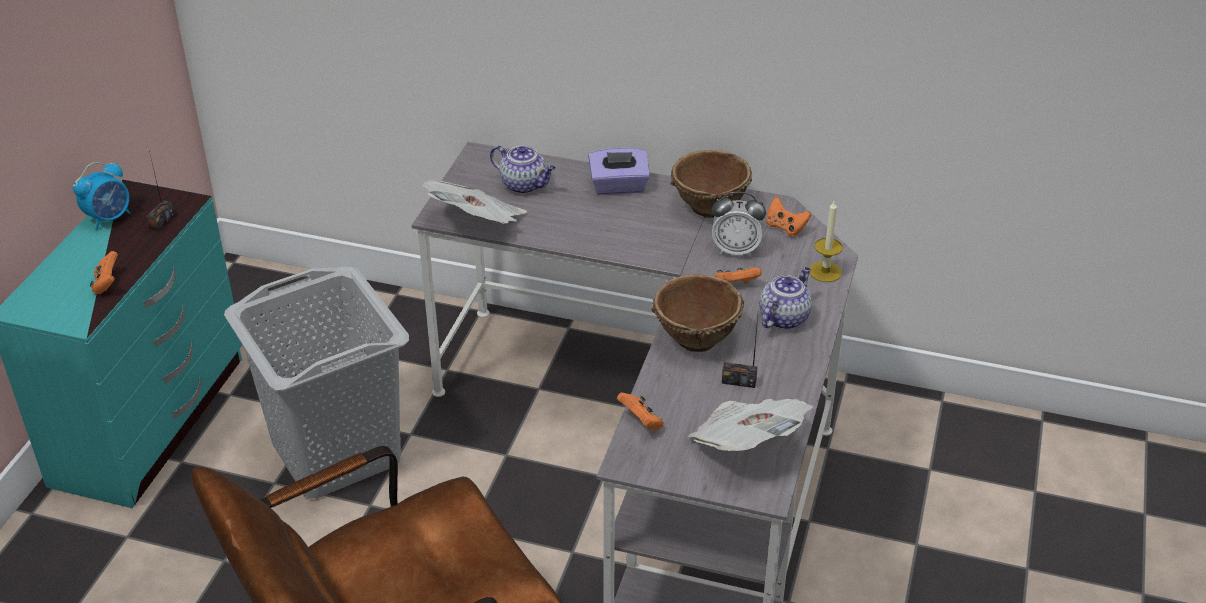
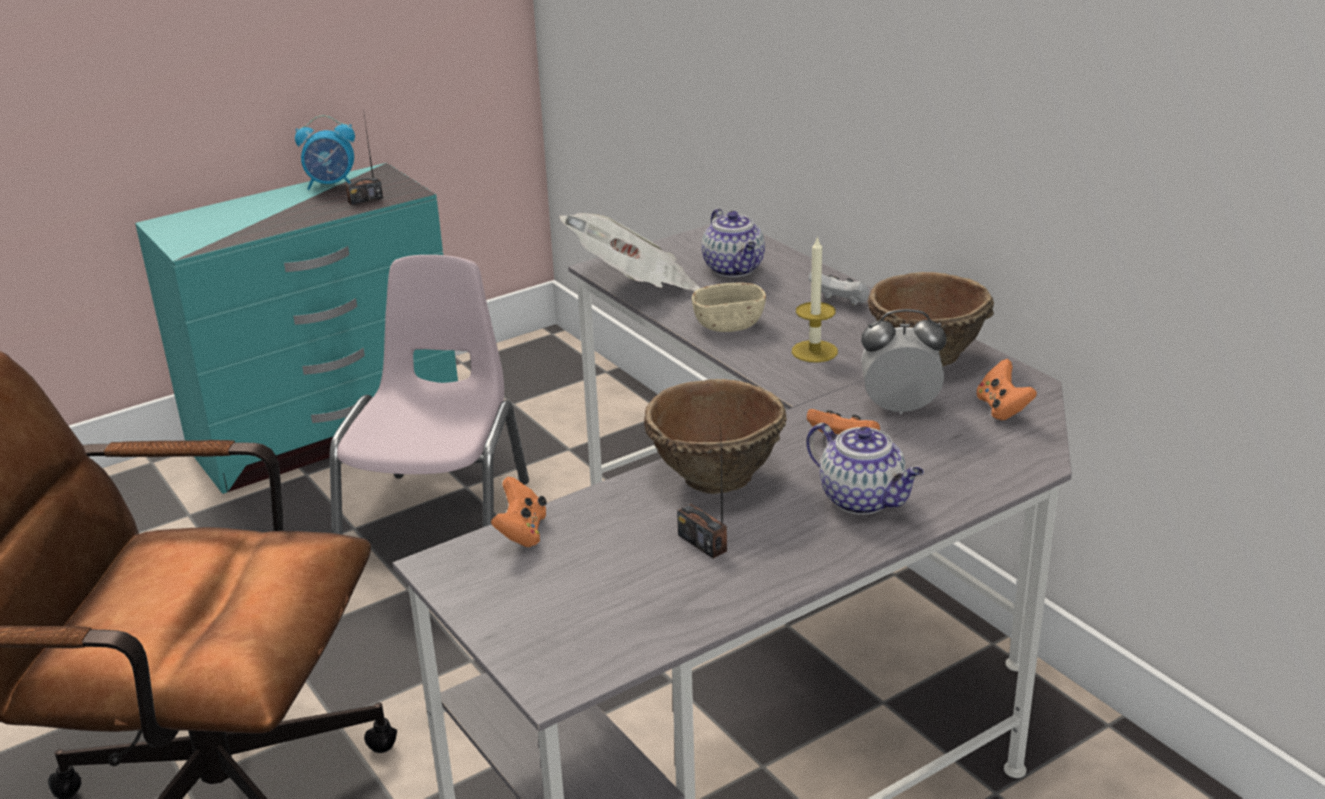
camera: 40 degrees right, 10 degrees down
orange game controller [90,251,118,294] -> none
grey laundry basket [224,266,409,498] -> pink chair [330,255,529,534]
purple tissue box [588,148,650,195] -> white game controller [808,271,869,305]
newspaper [688,398,813,451] -> none
alarm clock [712,192,766,257] -> alarm clock turned 135 degrees clockwise [861,309,946,414]
teapot [759,267,812,330] -> teapot turned 60 degrees clockwise [807,423,924,515]
candle [810,201,843,282] -> candle moved to [792,235,838,363]
none -> beige bowl [692,282,766,332]

